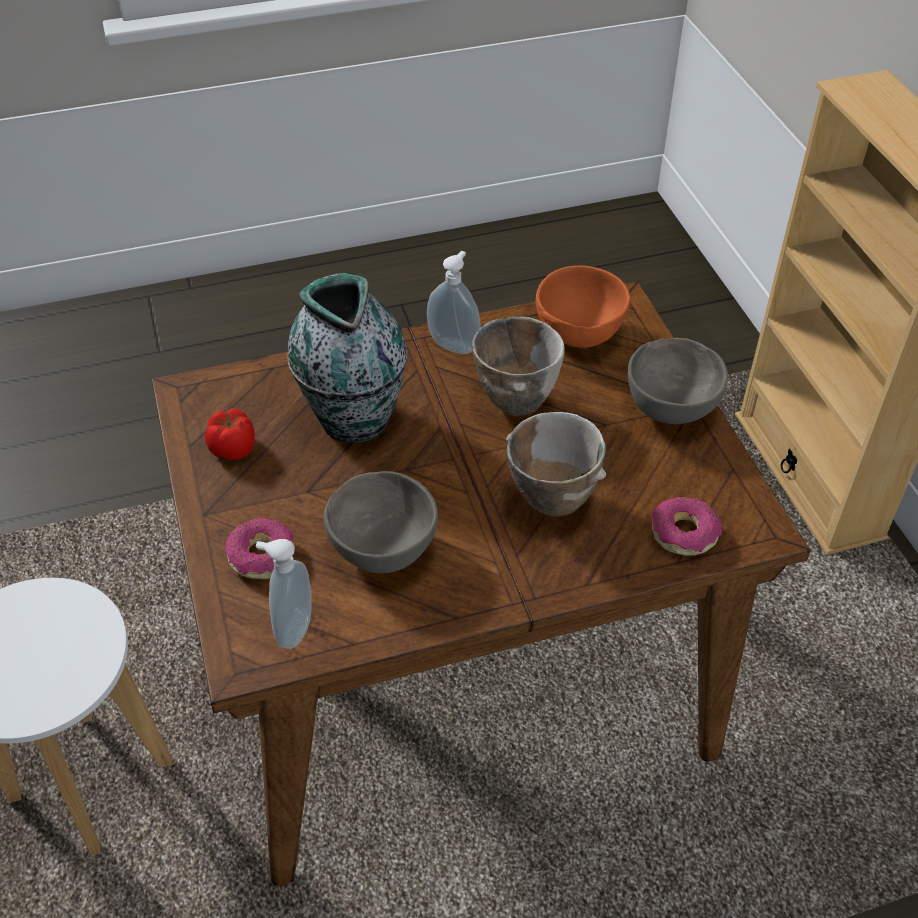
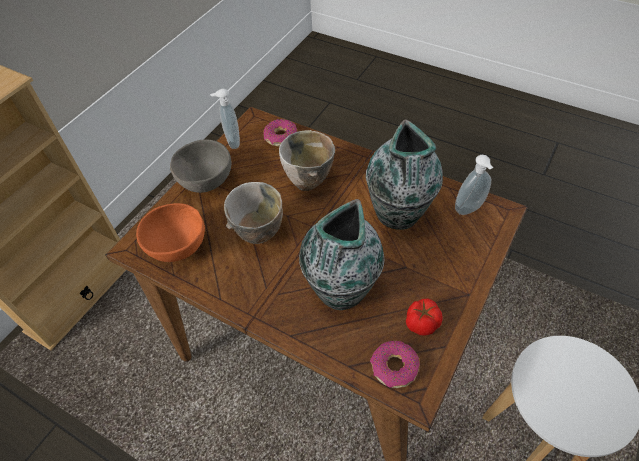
camera: 130 degrees left, 5 degrees up
donut [225,518,294,579] -> donut moved to [370,341,420,388]
grey bowl [324,471,438,573] -> vase [366,119,443,230]
soap dispenser [427,251,481,354] -> soap dispenser moved to [210,89,240,149]

